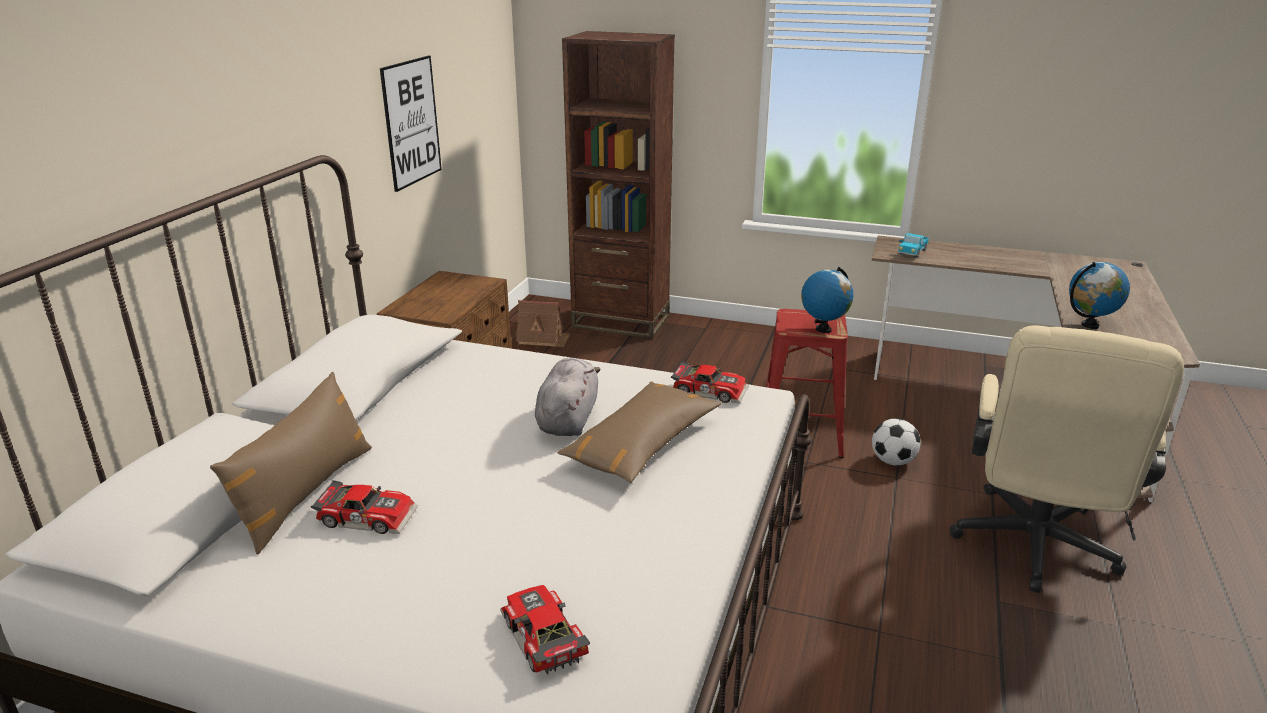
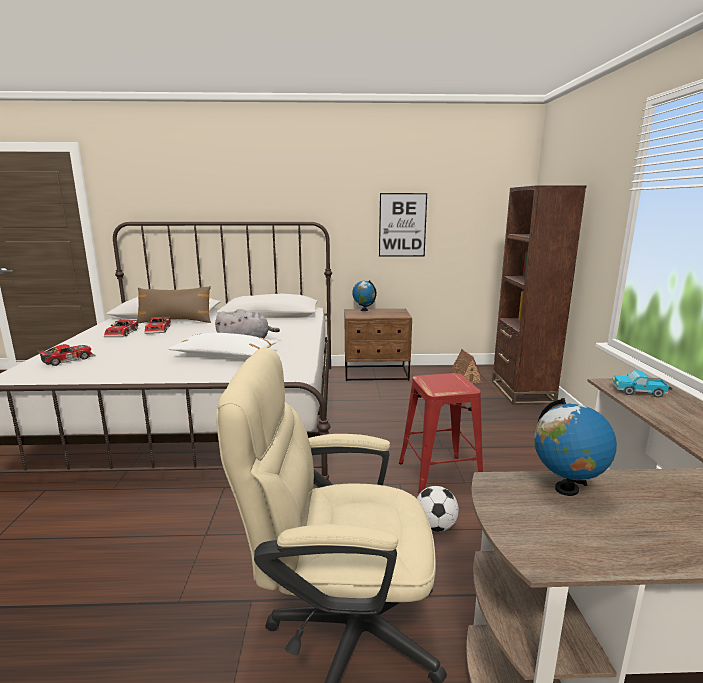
camera: 70 degrees right, 10 degrees down
brown pillow [557,382,722,483] -> white pillow [168,333,277,358]
toy car [671,361,749,404] -> toy car moved to [104,319,139,337]
globe [801,267,854,333] -> globe moved to [352,280,377,311]

